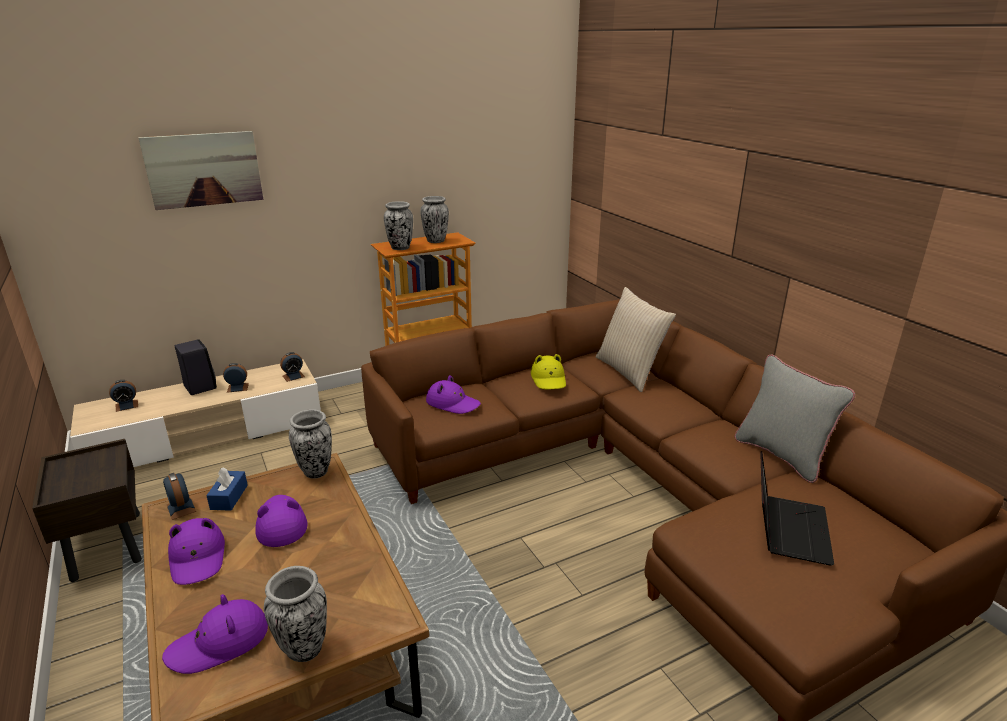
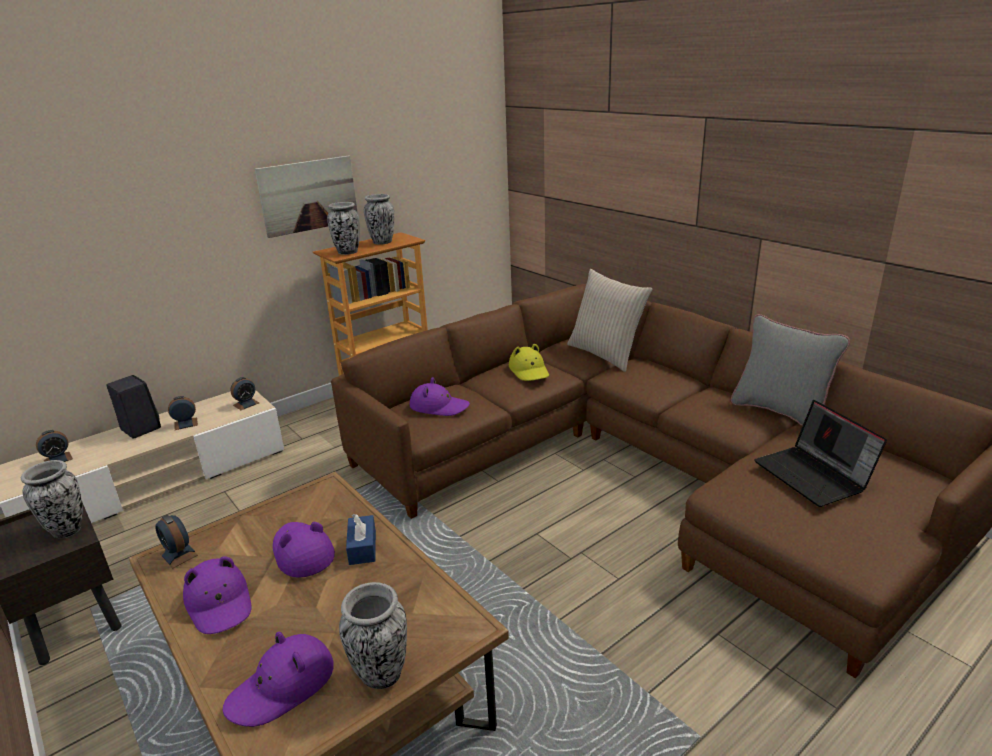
camera: 10 degrees left, 0 degrees up
picture [139,131,263,210] -> picture moved to [255,155,358,238]
blue tissue box [206,467,248,511] -> blue tissue box moved to [346,514,376,565]
vase [289,409,332,479] -> vase moved to [21,460,83,539]
laptop [760,451,834,566] -> laptop turned 150 degrees clockwise [755,400,887,507]

